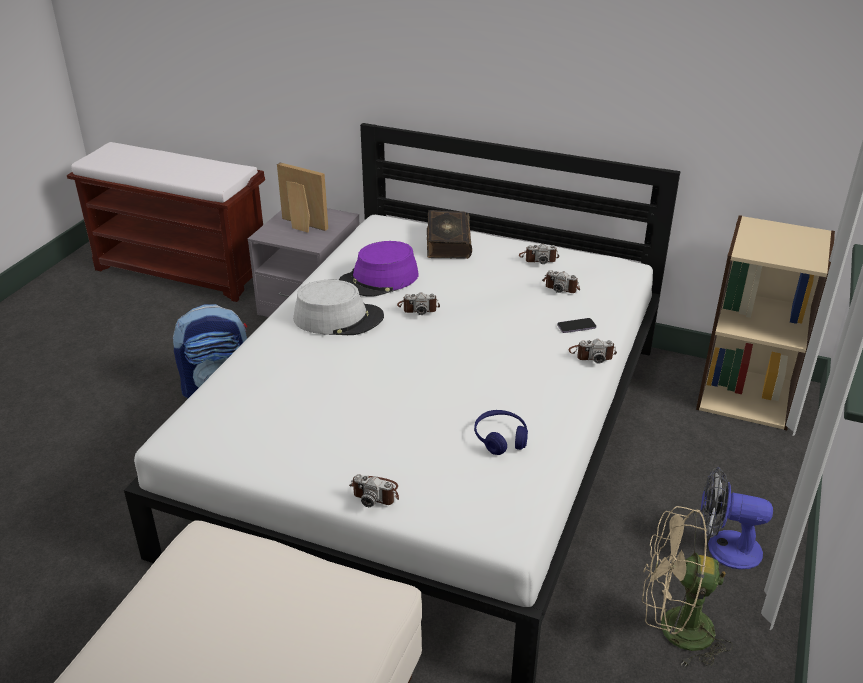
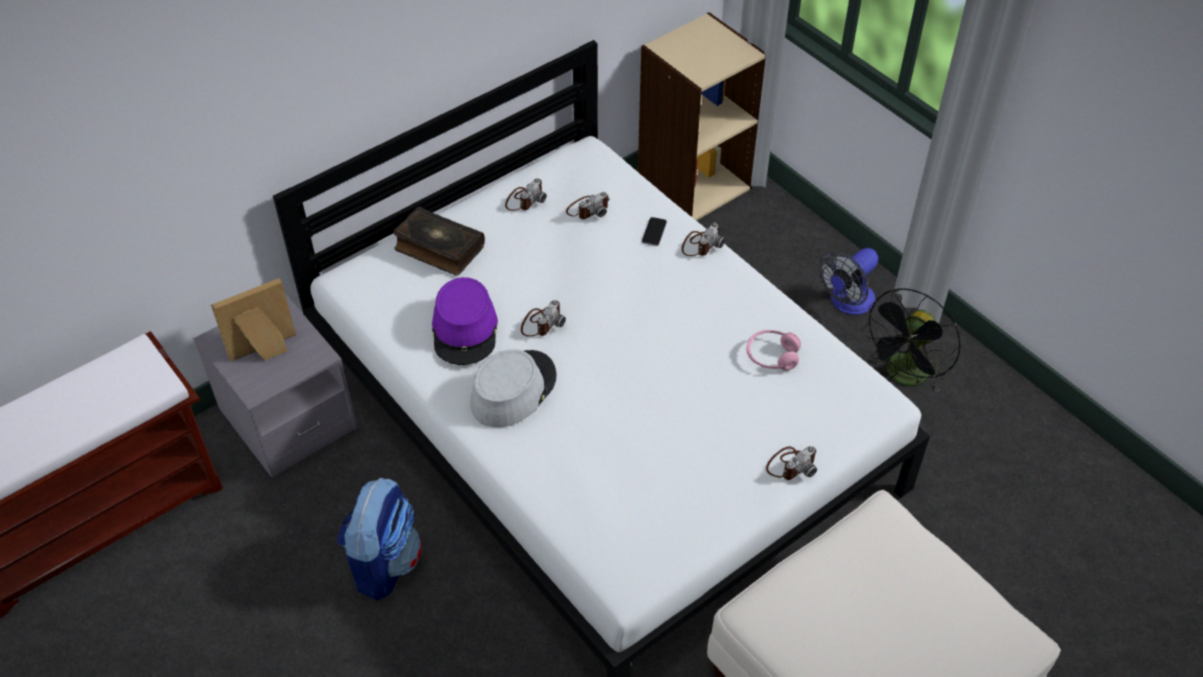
camera: 60 degrees left, 15 degrees up
blue headphones [474,410,528,455] -> pink headphones [747,330,801,371]
beige fan [642,506,733,667] -> black fan [861,288,961,391]

